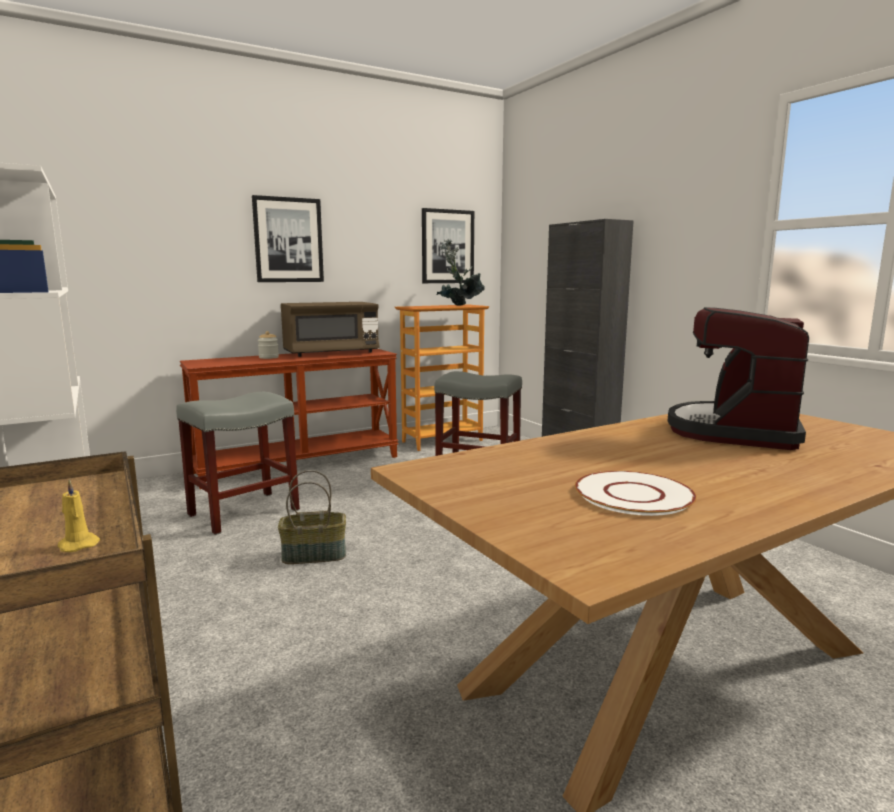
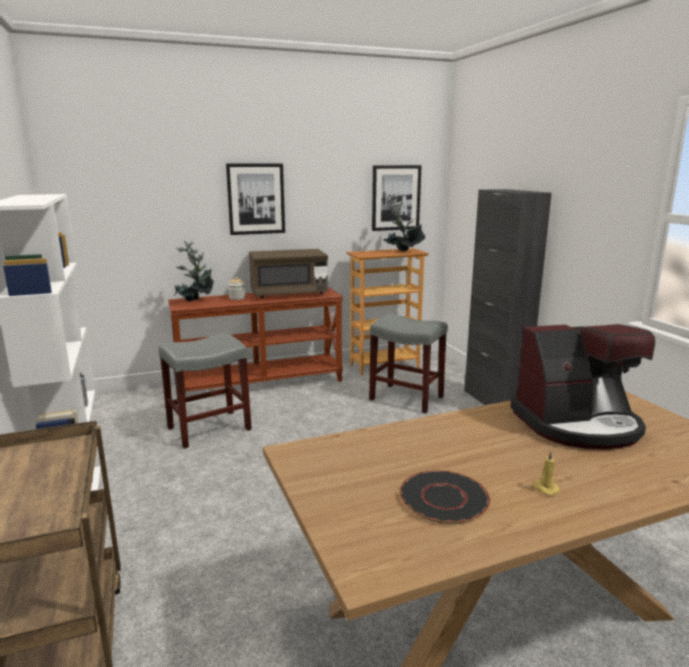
camera: 10 degrees right, 5 degrees up
yellow candle [58,479,100,552] -> yellow candle moved to [533,451,559,495]
basket [278,470,346,564] -> none
white plate [575,471,697,516] -> black plate [399,470,490,524]
coffee machine [668,307,809,450] -> coffee machine turned 135 degrees counterclockwise [510,324,655,449]
none -> potted plant [174,240,214,302]

